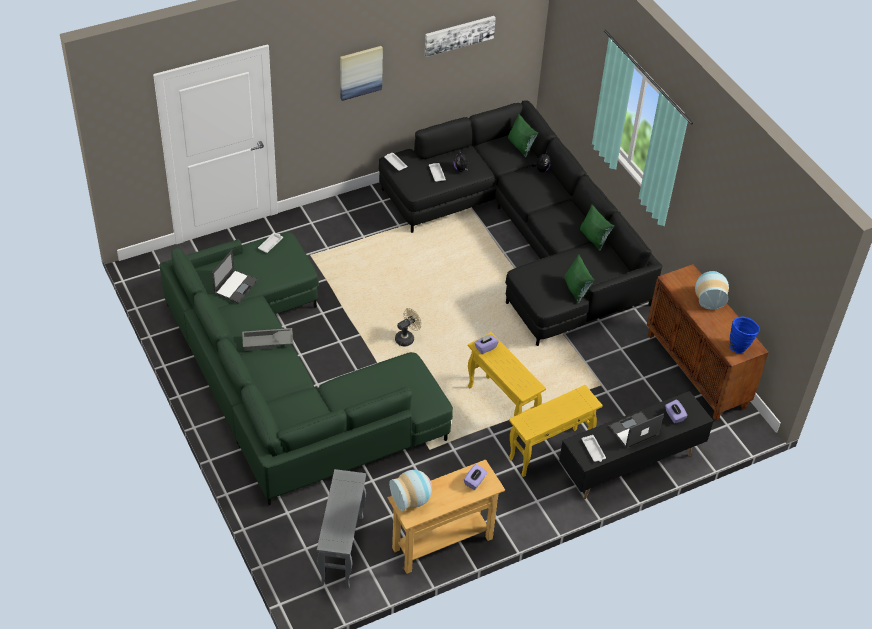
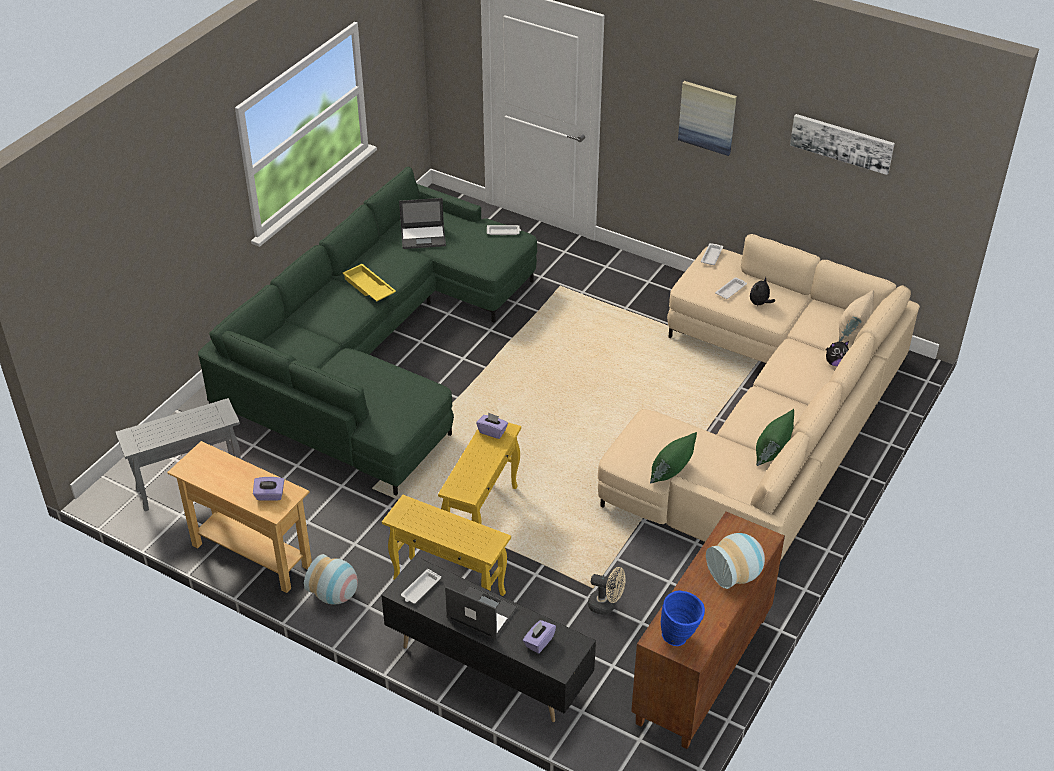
camera: 60 degrees right, 5 degrees down
grey tray [242,328,293,351] -> yellow tray [343,264,396,301]
black sofa [378,100,662,346] -> beige sofa [597,234,920,562]
vase [389,470,432,511] -> vase moved to [304,554,358,605]
beige fan [395,308,422,347] -> beige fan moved to [588,567,626,615]
green pillow [508,114,538,157] -> beige pillow [839,290,874,341]

